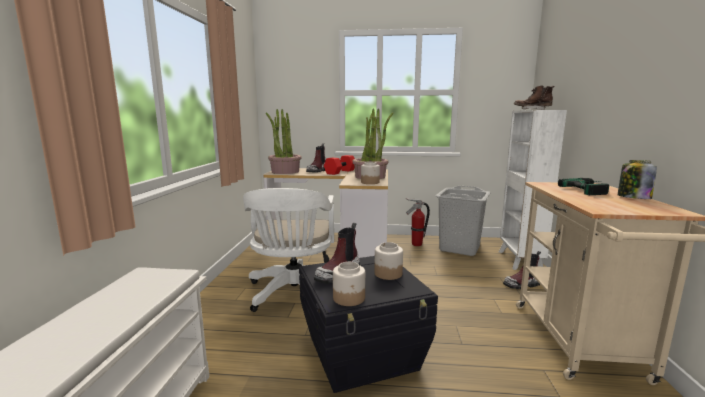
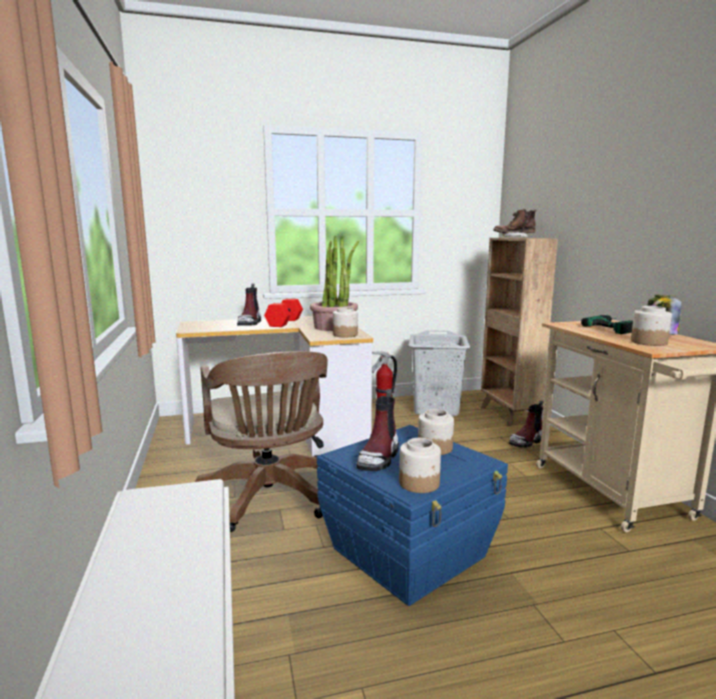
camera: 20 degrees left, 0 degrees up
white office chair [243,188,334,312] -> brown office chair [195,351,328,532]
potted plant [266,109,302,174] -> none
black storage box [299,256,438,393] -> blue storage box [317,425,508,606]
white bookcase [499,110,567,270] -> brown bookcase [481,238,558,426]
none -> jar [631,306,672,346]

